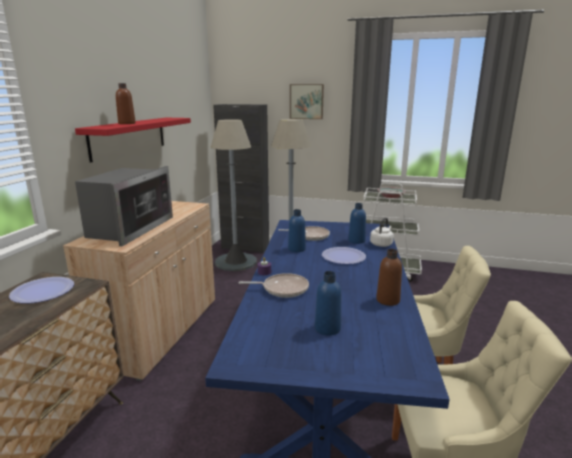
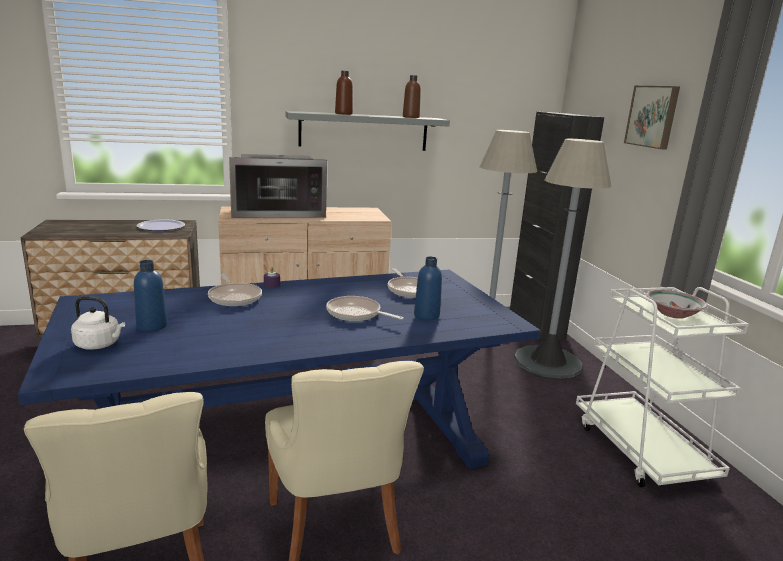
camera: 60 degrees right, 0 degrees up
red shelf [75,118,191,163] -> grey shelf [285,111,450,151]
blue bottle [288,209,306,252] -> none
plate [322,247,366,264] -> frying pan [326,296,404,321]
white kettle [370,218,394,247] -> white kettle moved to [71,296,125,350]
brown bottle [376,249,402,306] -> brown bottle moved to [403,75,421,118]

